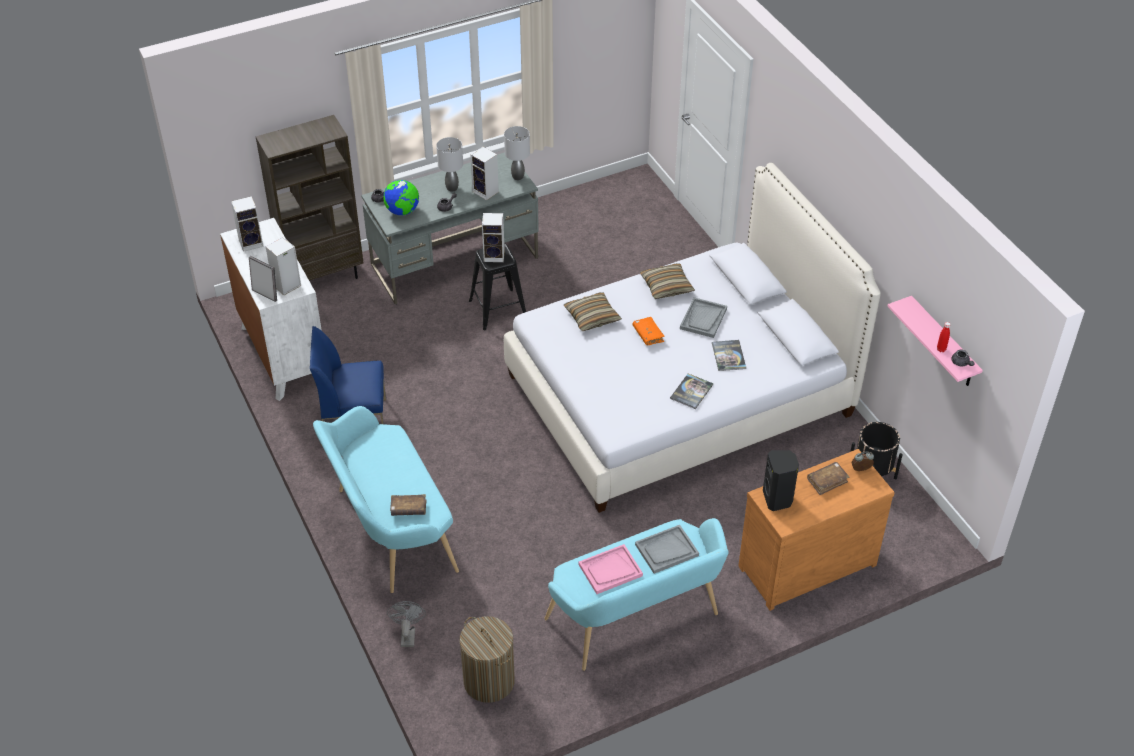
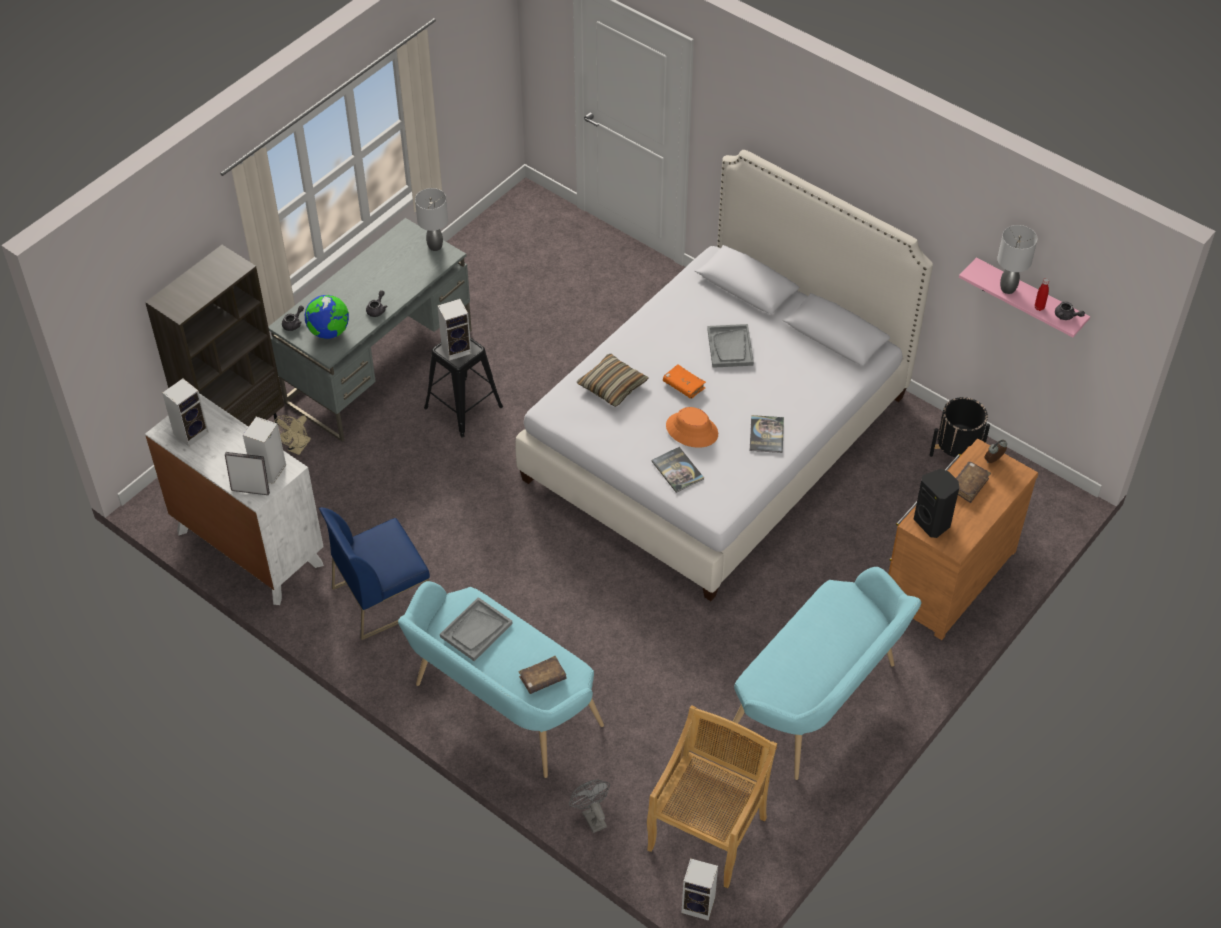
camera: 25 degrees left, 5 degrees up
grey table lamp [436,137,463,192] -> grey table lamp moved to [997,225,1037,294]
laundry basket [460,616,515,703] -> beige chair [647,705,777,888]
speaker [471,147,499,200] -> speaker moved to [681,858,718,921]
pink tray [579,544,643,594] -> none
grey tray [635,525,699,574] -> grey tray moved to [440,597,512,661]
pillow [640,263,695,299] -> none
book [712,340,746,371] -> book moved to [651,447,704,493]
none -> beige fan [274,415,311,455]
none -> orange hat [666,407,718,448]

